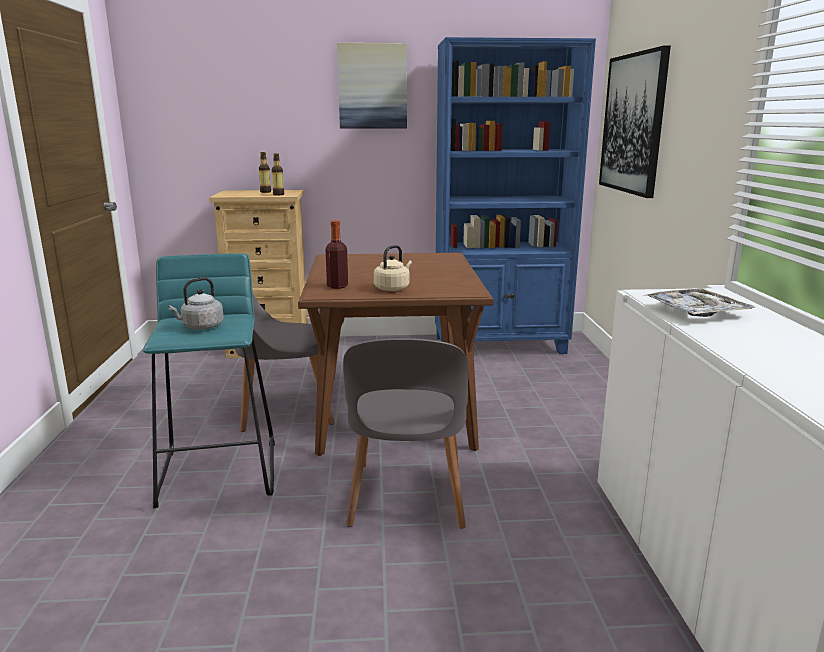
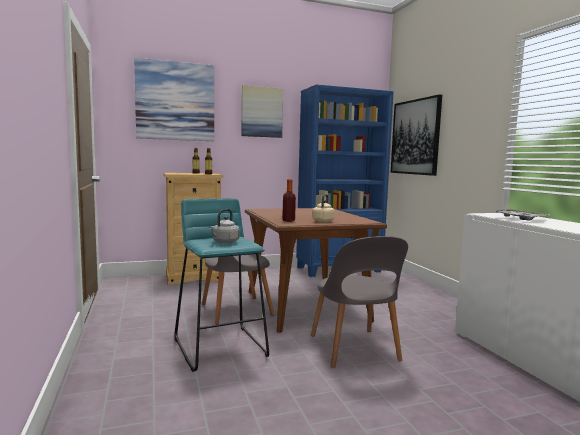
camera: 15 degrees left, 10 degrees down
none -> picture [134,58,214,141]

